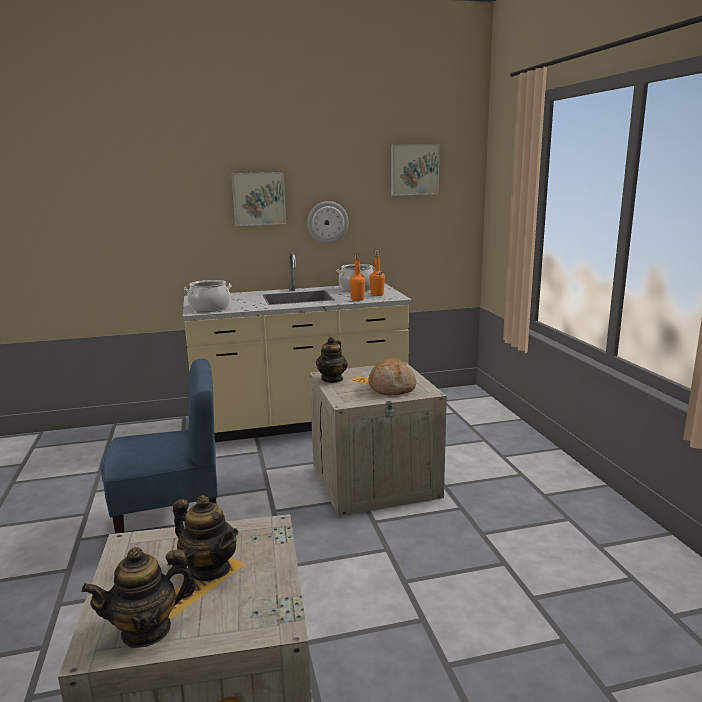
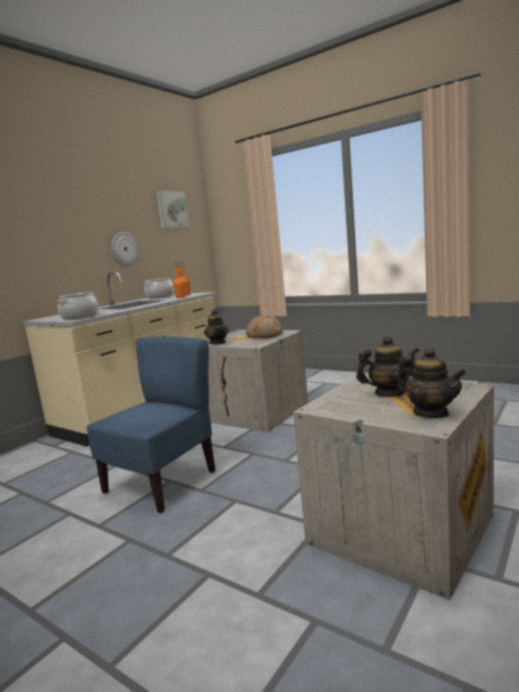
camera: 40 degrees left, 5 degrees down
teapot [81,547,196,648] -> teapot turned 60 degrees counterclockwise [397,347,466,418]
picture [231,172,286,226] -> none

